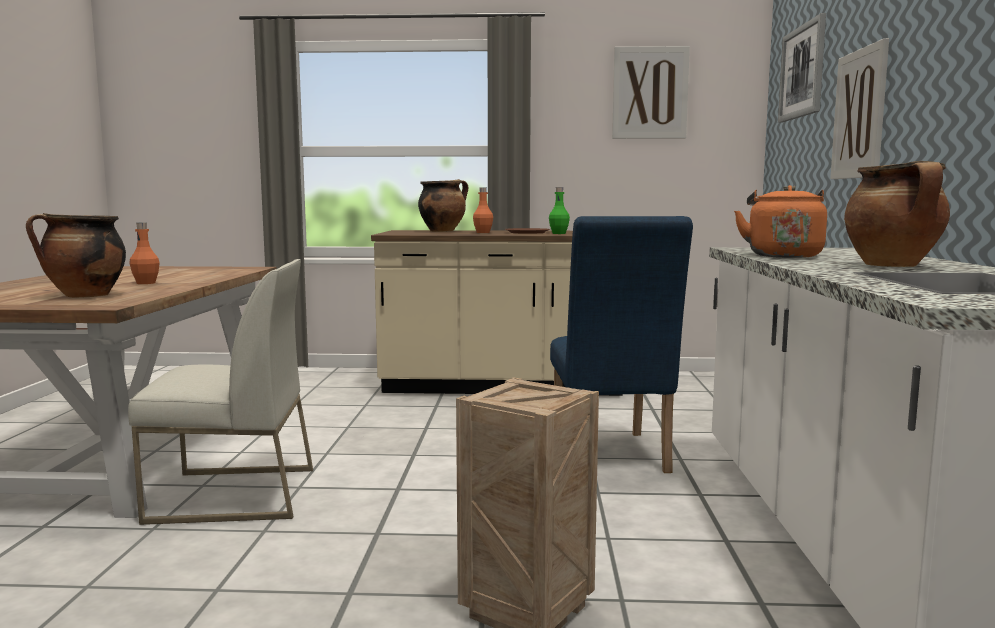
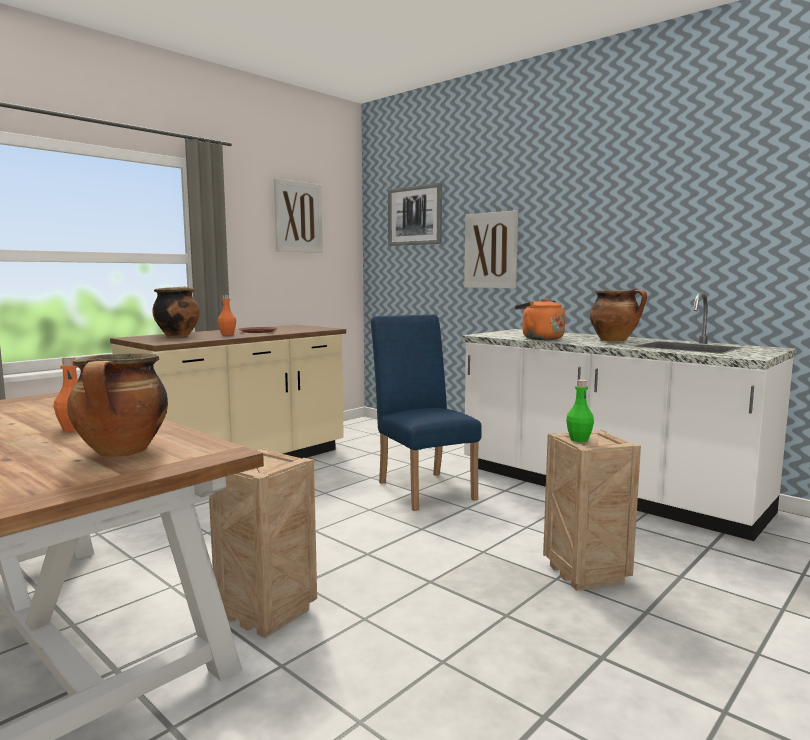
camera: 50 degrees left, 0 degrees up
white chair [128,259,313,525] -> crate [209,448,317,638]
green bottle [549,187,570,234] -> green bottle moved to [566,380,594,442]
blue chair [550,216,693,473] -> blue chair turned 150 degrees counterclockwise [371,314,482,511]

